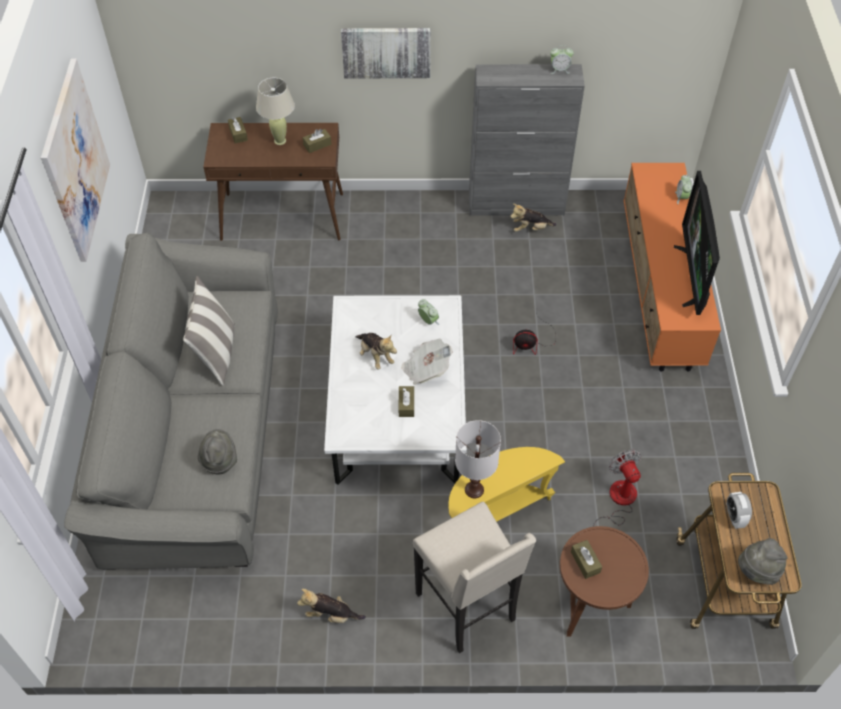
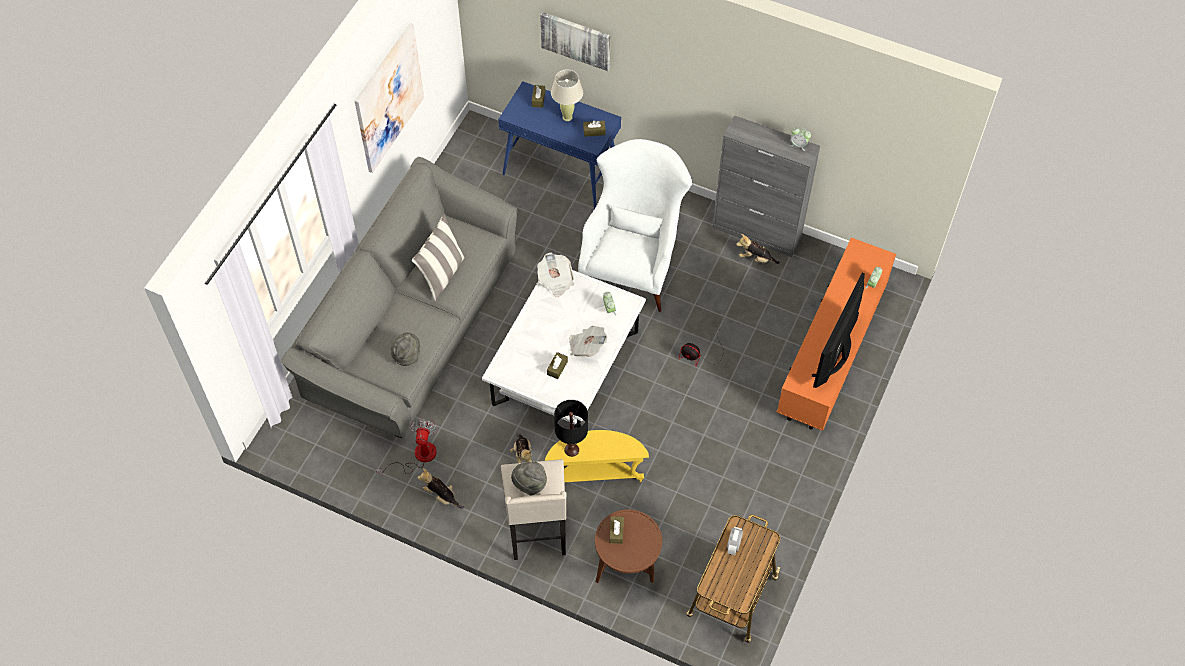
camera: 25 degrees right, 5 degrees up
brown console table [203,123,343,241] -> blue console table [498,81,621,209]
picture [341,28,431,79] -> picture moved to [540,12,610,71]
plush toy [356,333,397,369] -> plush toy moved to [510,434,532,463]
white table lamp [455,420,501,498] -> black table lamp [554,400,588,457]
fan [593,449,641,527] -> fan moved to [376,419,438,474]
grey hat [738,538,788,585] -> grey hat moved to [511,462,547,496]
none -> newspaper [537,252,574,297]
none -> white armchair [578,139,692,312]

